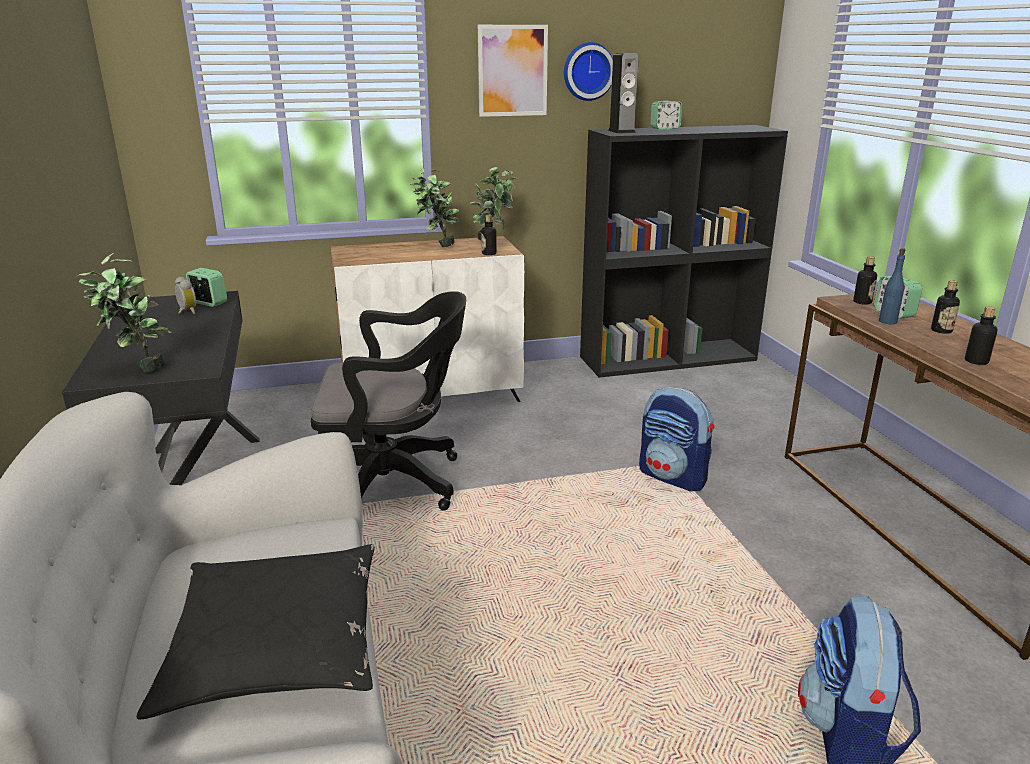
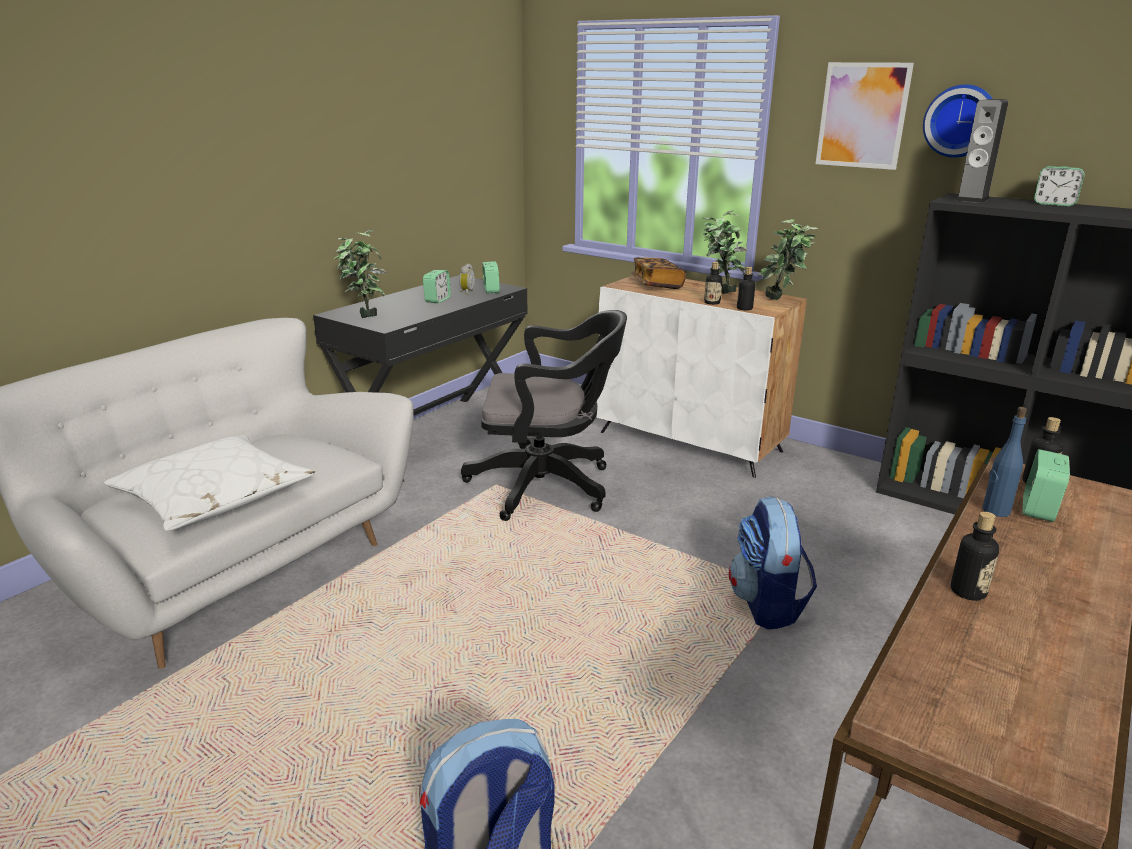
camera: 50 degrees right, 0 degrees up
black pillow [136,544,375,719] -> white pillow [104,435,315,531]
black office chair [311,291,467,511] -> black office chair turned 45 degrees counterclockwise [461,310,627,521]
bottle [931,280,960,334] -> bottle moved to [704,262,722,305]
none -> alarm clock [423,270,451,303]
none -> book [632,257,686,289]

